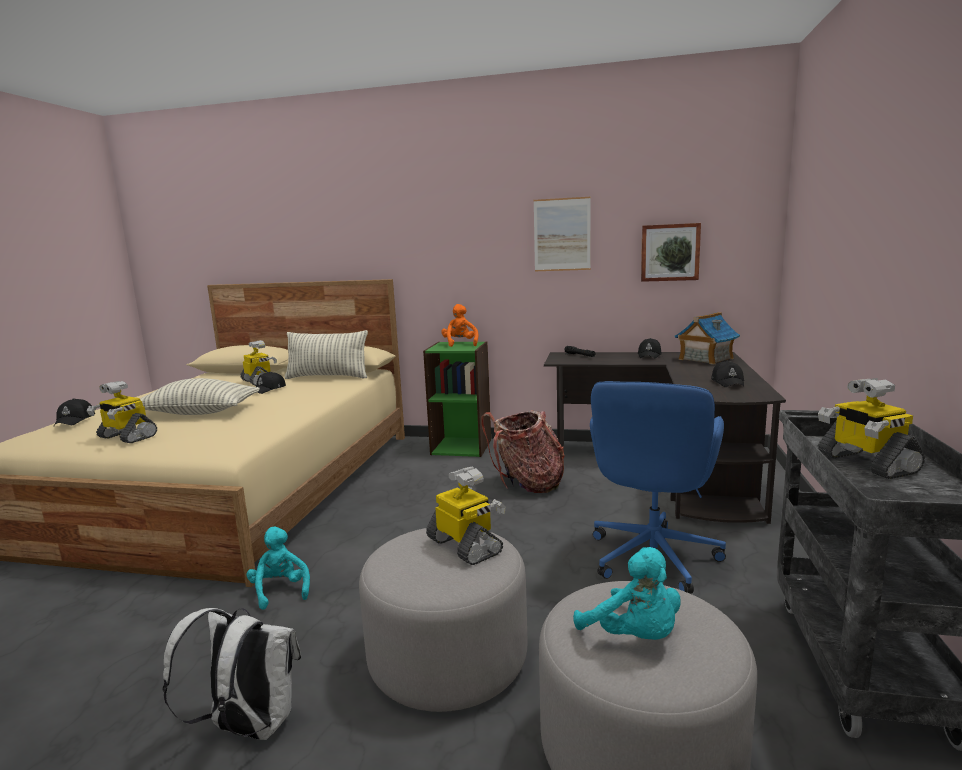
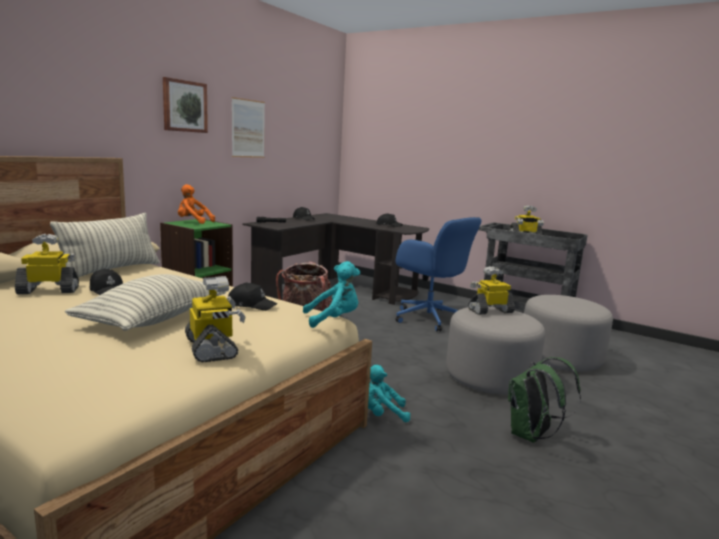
camera: 70 degrees left, 0 degrees up
black cap [54,398,95,426] -> black cap moved to [228,282,277,311]
toy robot [87,381,157,443] -> toy robot turned 75 degrees counterclockwise [185,276,246,362]
white backpack [162,608,301,740] -> green backpack [508,357,581,443]
turquoise plush toy [573,547,680,640] -> turquoise plush toy moved to [303,261,360,328]
picture [641,223,701,282] -> picture moved to [163,77,208,133]
toy house [675,312,740,365] -> none

